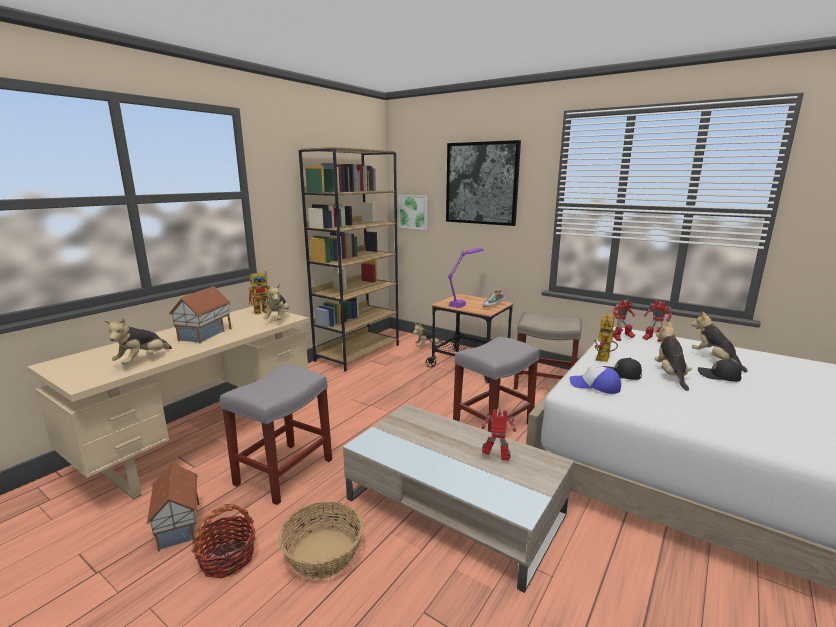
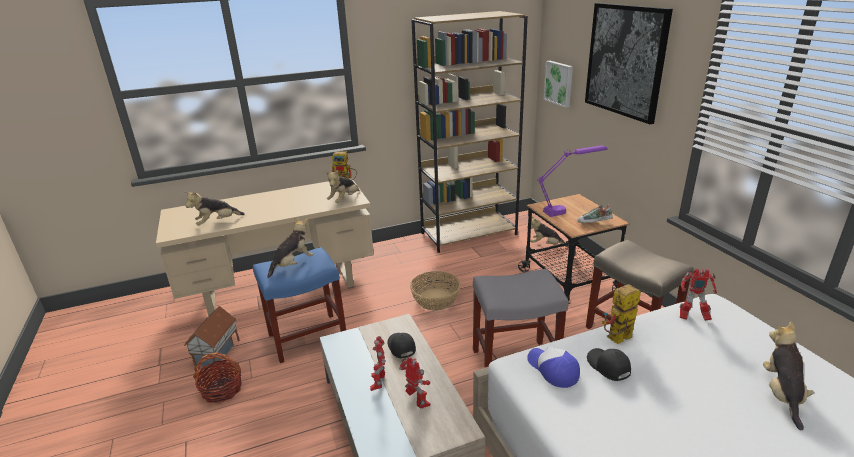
camera: 35 degrees right, 10 degrees up
toy house [169,286,232,343] -> none
grey stool [220,365,332,505] -> blue stool [253,247,346,363]
basket [279,502,363,579] -> basket moved to [410,271,461,311]
toy robot [642,300,672,342] -> toy robot moved to [370,336,385,391]
plush toy [655,322,692,391] -> plush toy moved to [267,217,313,278]
black cap [698,359,742,382] -> black cap moved to [387,333,416,358]

